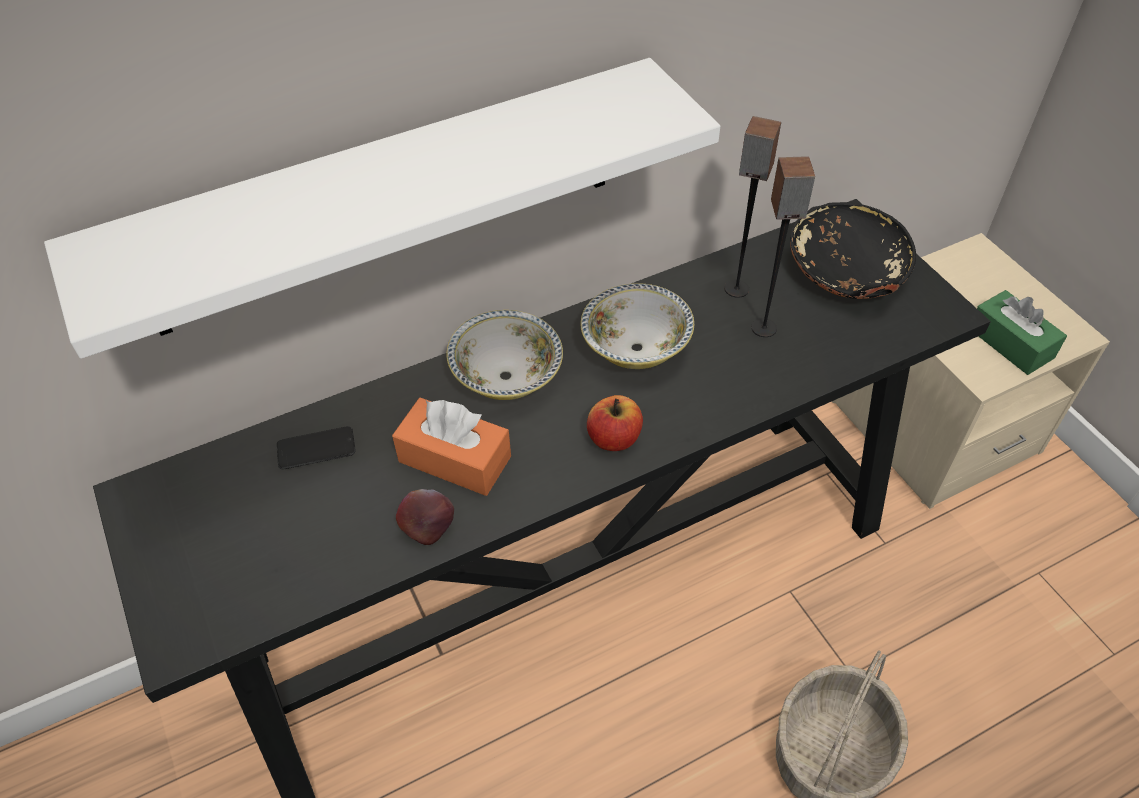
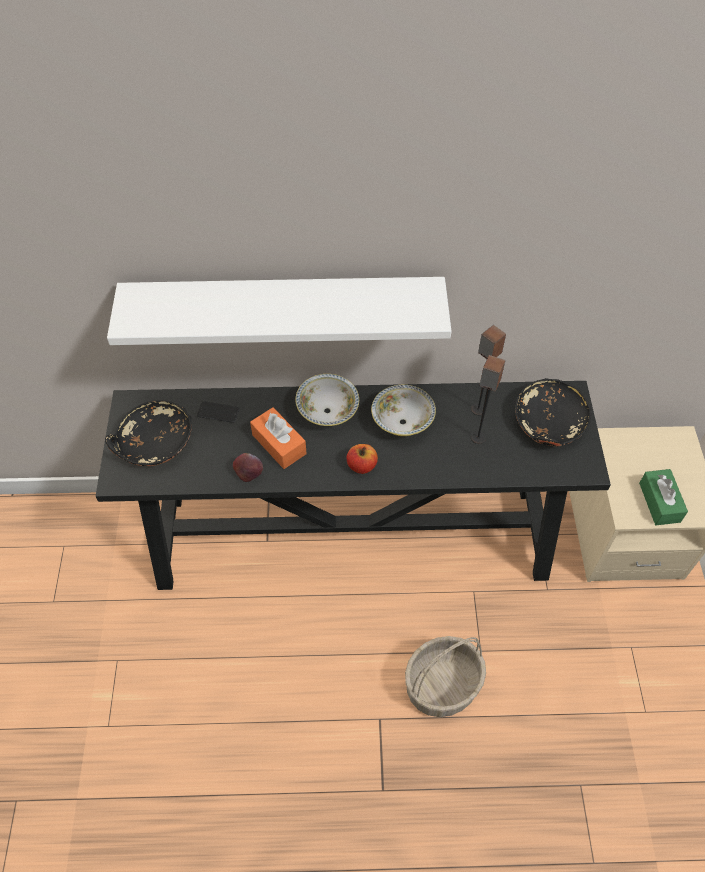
camera: 25 degrees right, 5 degrees up
none -> black bowl [105,400,192,466]

